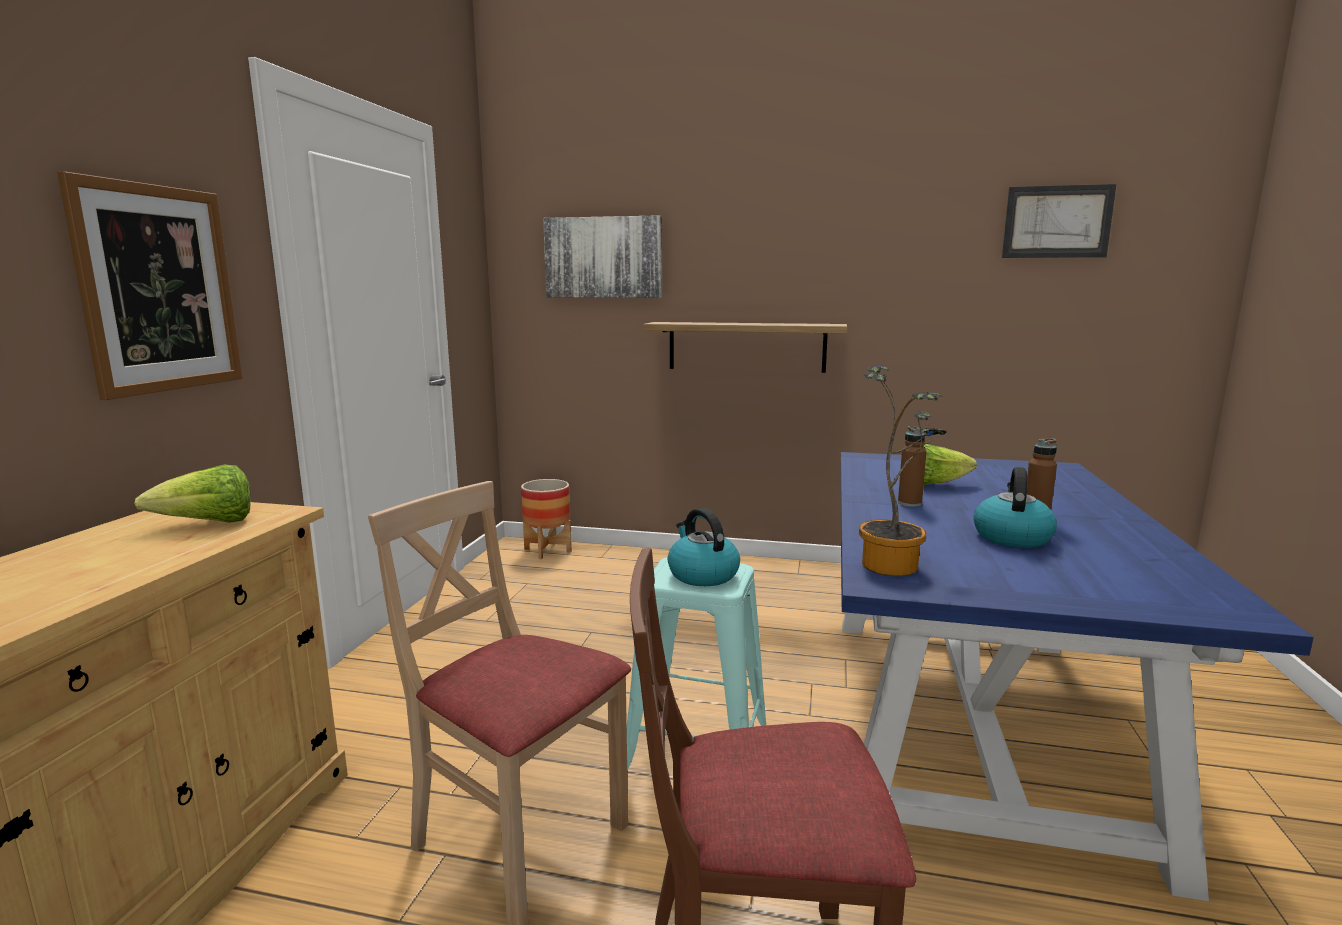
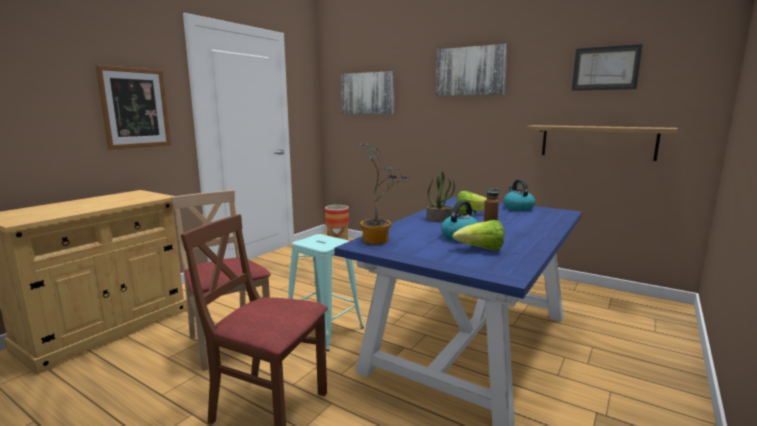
camera: 20 degrees right, 0 degrees up
lettuce [134,465,251,523] -> lettuce moved to [452,220,504,250]
shelf [643,322,847,373] -> shelf moved to [527,125,678,161]
kettle [668,508,740,586] -> kettle moved to [503,179,535,211]
brown bottle [898,426,926,507] -> potted plant [426,172,455,222]
none -> picture [436,44,508,96]

